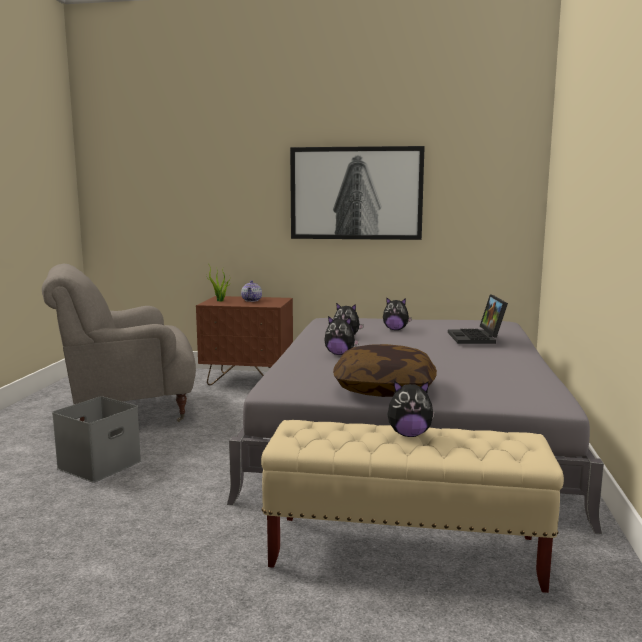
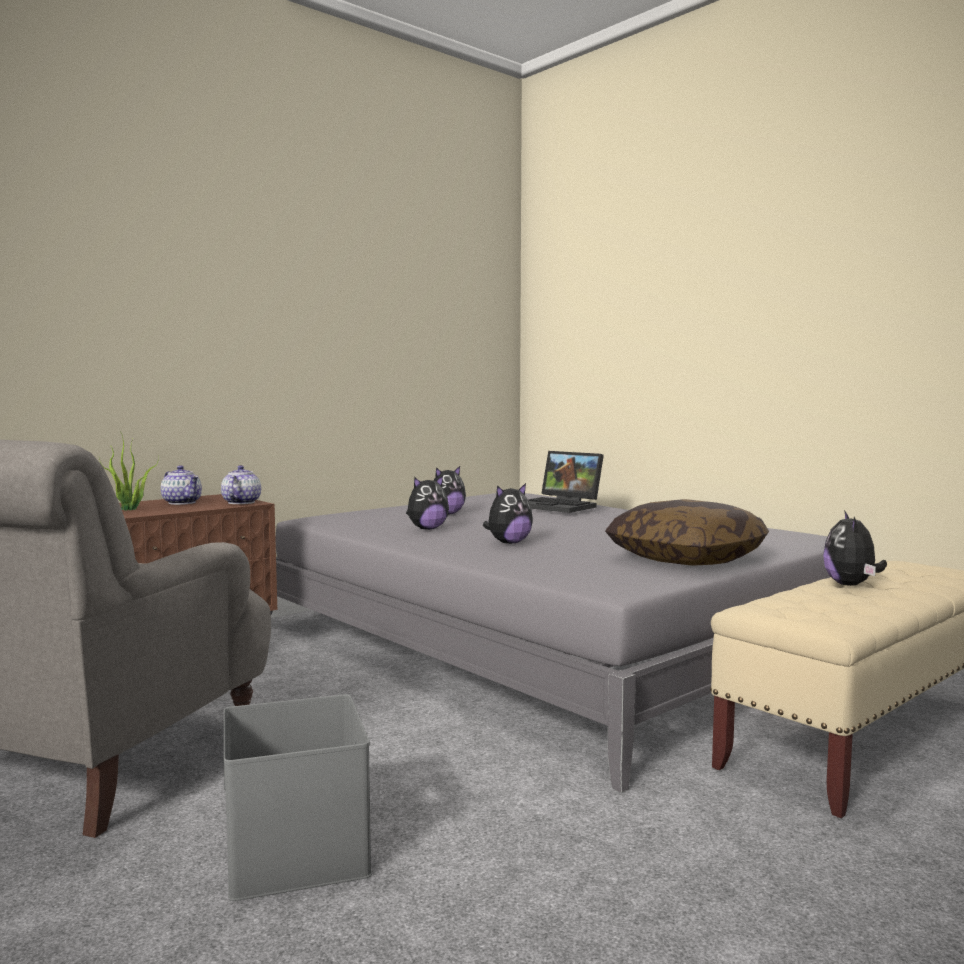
camera: 50 degrees left, 5 degrees down
picture [290,146,425,240] -> none
plush toy [388,381,435,437] -> plush toy turned 150 degrees clockwise [823,510,887,586]
none -> teapot [221,465,261,504]

